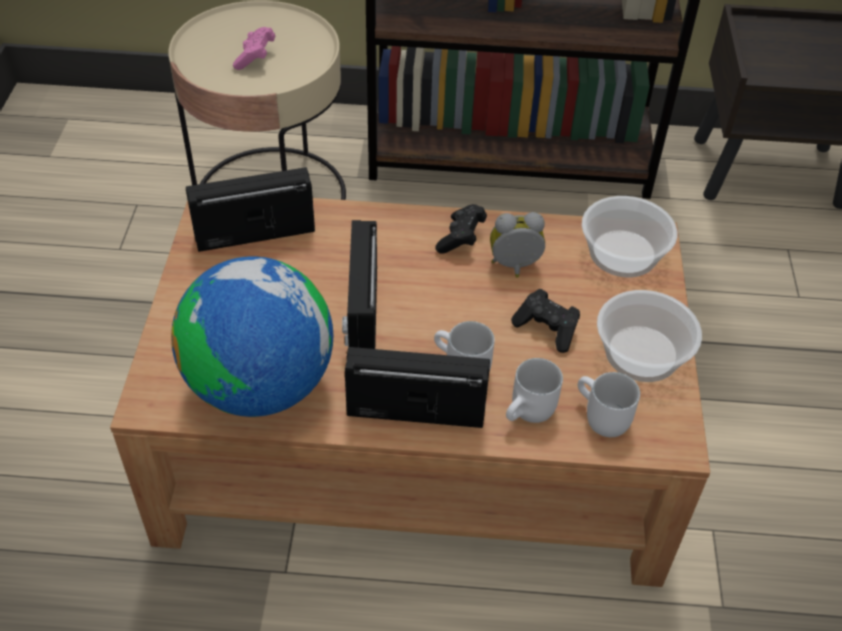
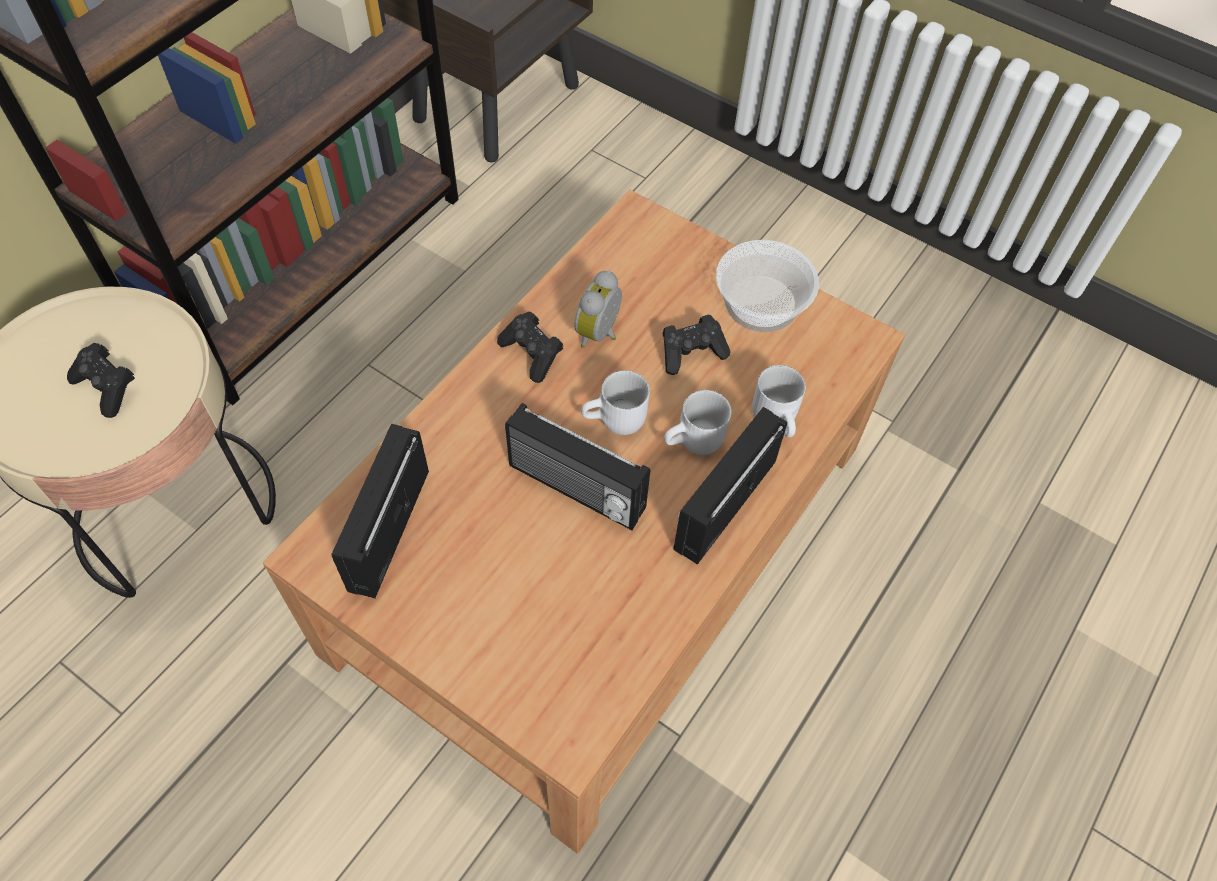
camera: 60 degrees left, 10 degrees up
globe [171,257,333,417] -> none
pink game controller [233,27,275,70] -> black game controller [67,343,135,418]
white mug [578,372,640,437] -> white mug moved to [581,370,650,435]
bowl [582,196,677,277] -> none

